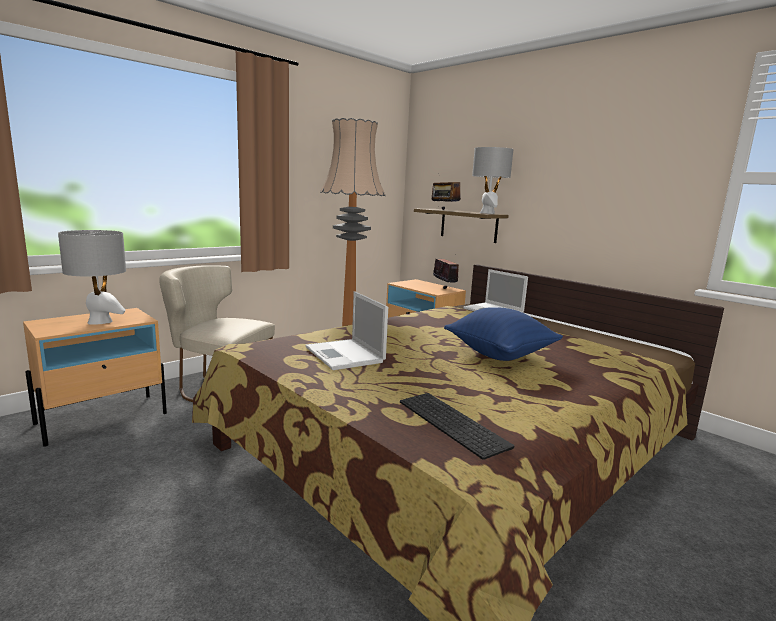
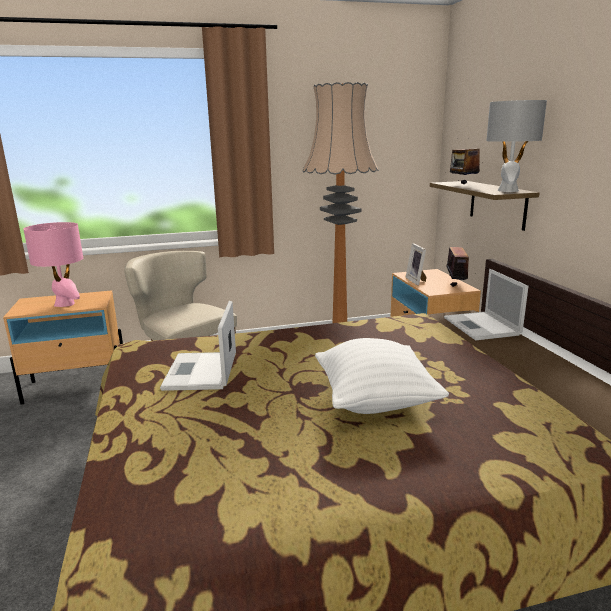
camera: 30 degrees right, 5 degrees up
grey table lamp [58,230,126,324] -> pink table lamp [23,222,83,307]
keyboard [400,393,514,460] -> none
blue pillow [444,307,563,361] -> white pillow [315,338,449,414]
none -> picture frame [406,243,426,286]

